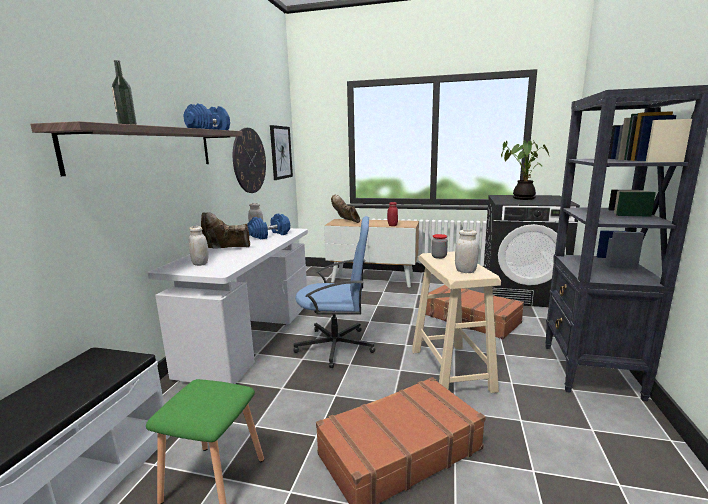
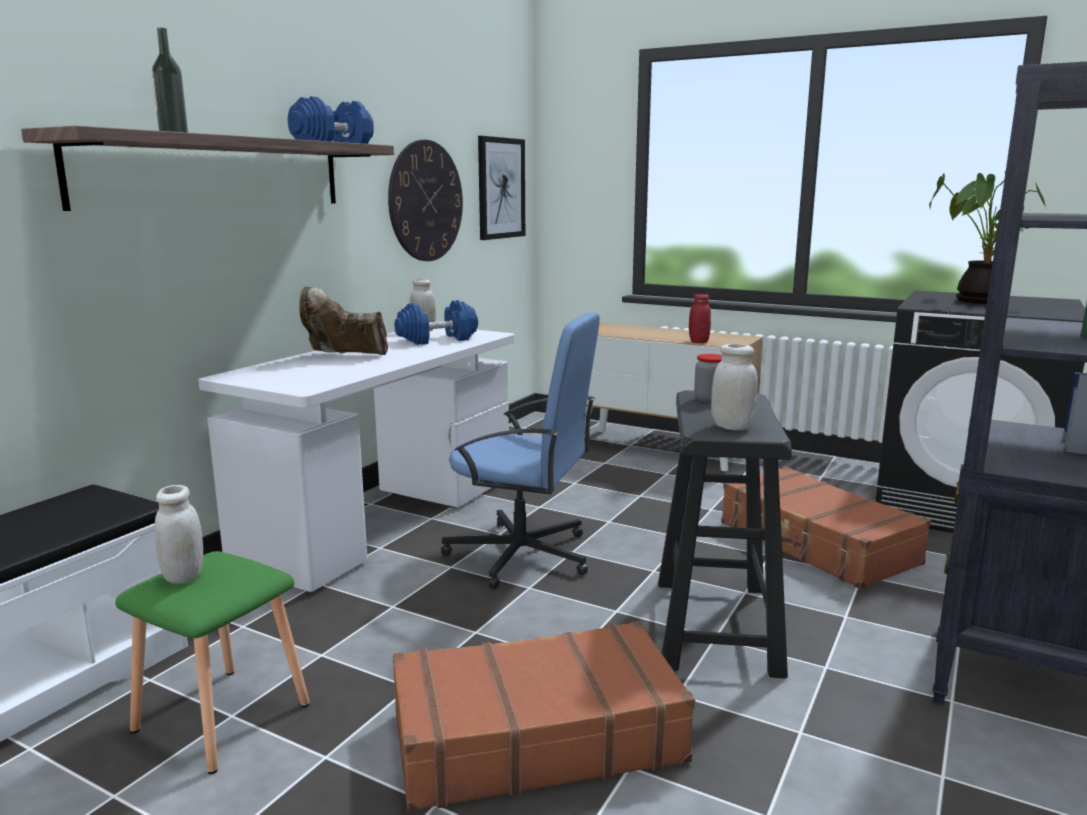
camera: 15 degrees right, 0 degrees up
white jar [189,226,209,266] -> white jar moved to [155,485,203,584]
brown boot [331,195,360,223] -> none
beige stool [412,251,501,393] -> black stool [658,391,792,679]

